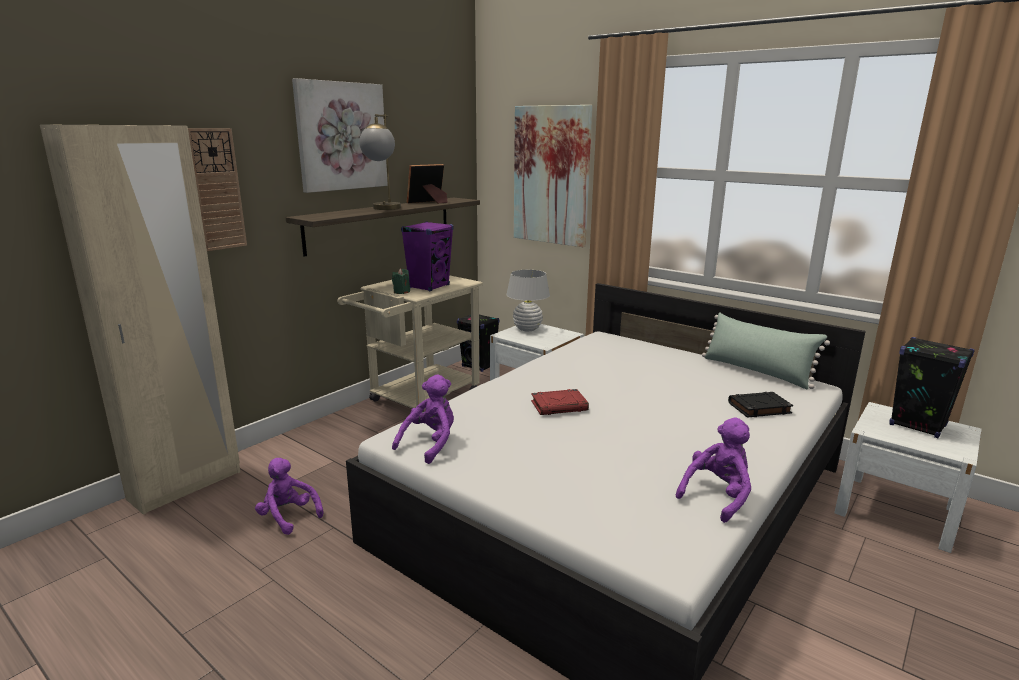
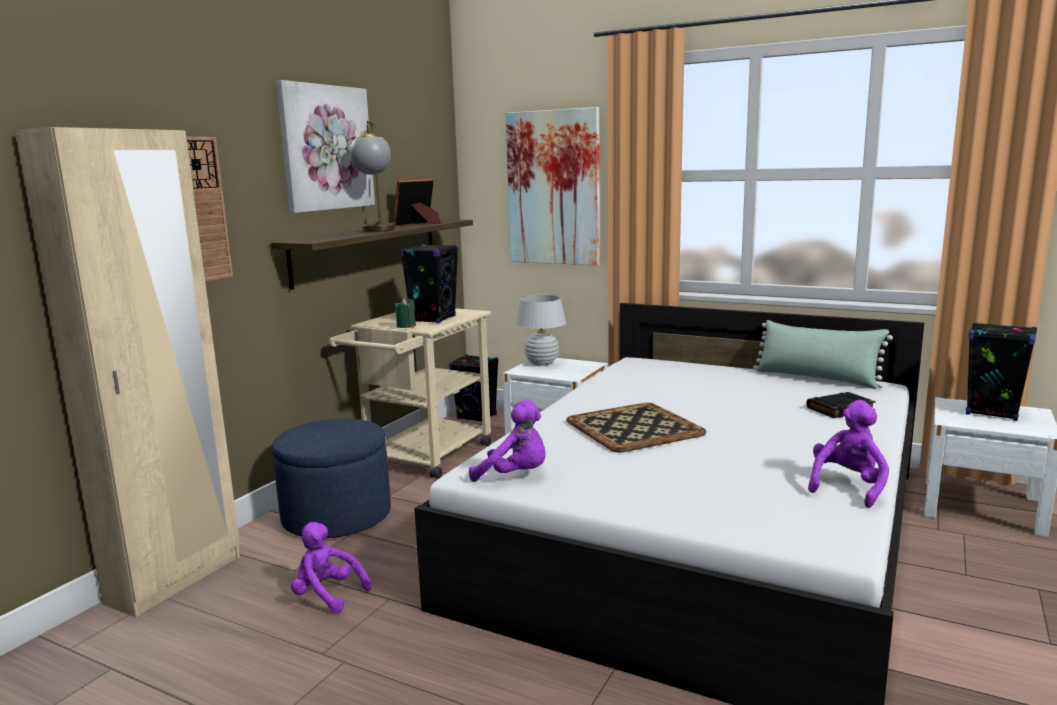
camera: 10 degrees left, 5 degrees down
purple plush toy [392,374,454,464] -> purple plush toy turned 90 degrees clockwise [469,399,546,482]
purple speaker [401,221,453,291] -> black speaker [400,244,458,323]
red book [531,389,589,415] -> tray [566,403,706,452]
none -> blue ottoman [272,419,391,538]

